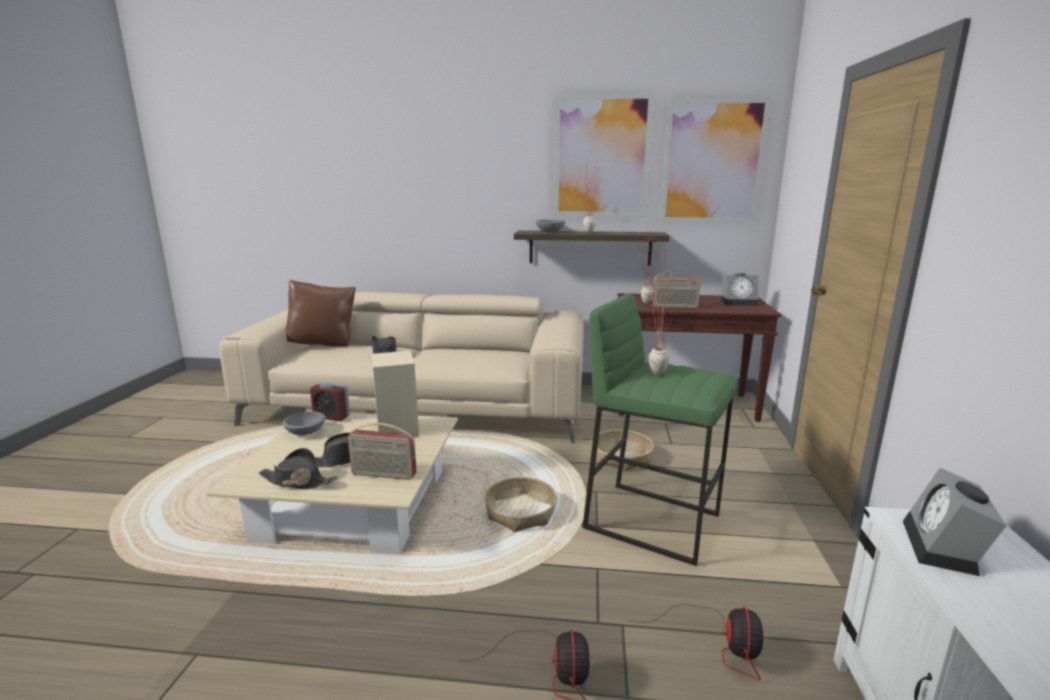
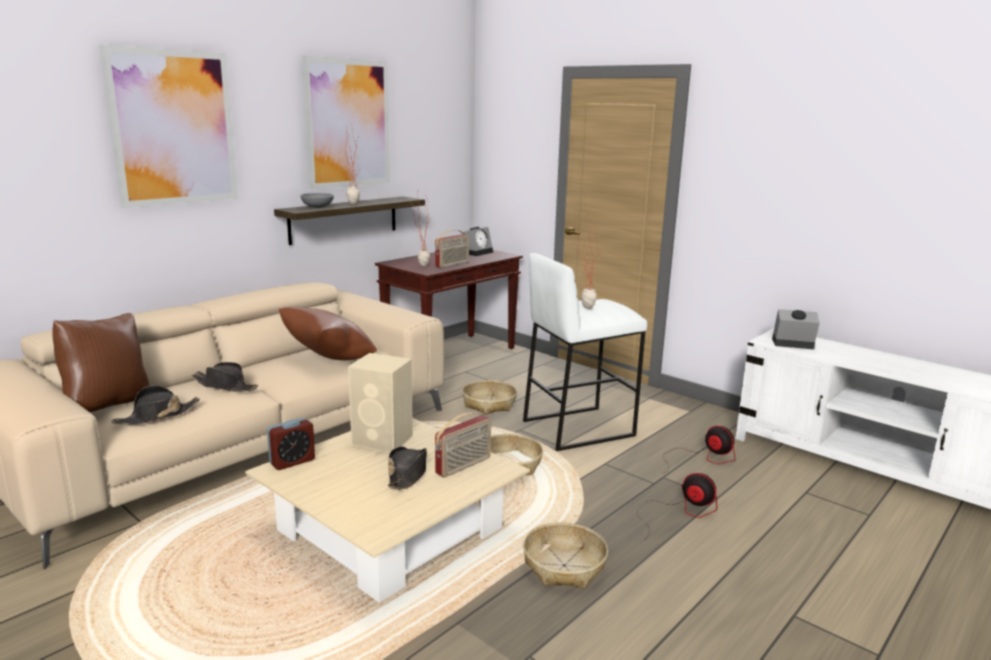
camera: 55 degrees left, 0 degrees up
black hat [259,448,338,490] -> black hat moved to [111,385,200,425]
grey bowl [283,411,325,435] -> none
green stool [582,294,738,566] -> white stool [523,253,647,451]
picture [660,97,771,223] -> picture moved to [99,45,238,208]
alarm clock [903,468,1007,576] -> alarm clock turned 135 degrees clockwise [772,309,820,349]
none -> brown pillow [279,307,377,360]
none -> basket [523,522,608,588]

